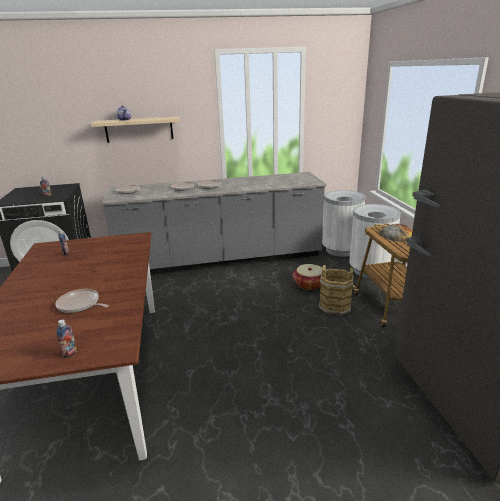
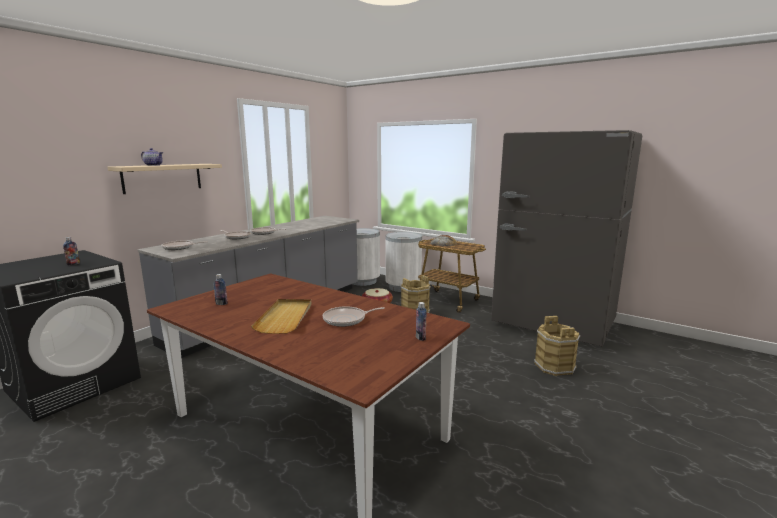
camera: 45 degrees left, 10 degrees down
none -> beige tray [251,299,311,334]
none -> brown bucket [534,316,580,376]

